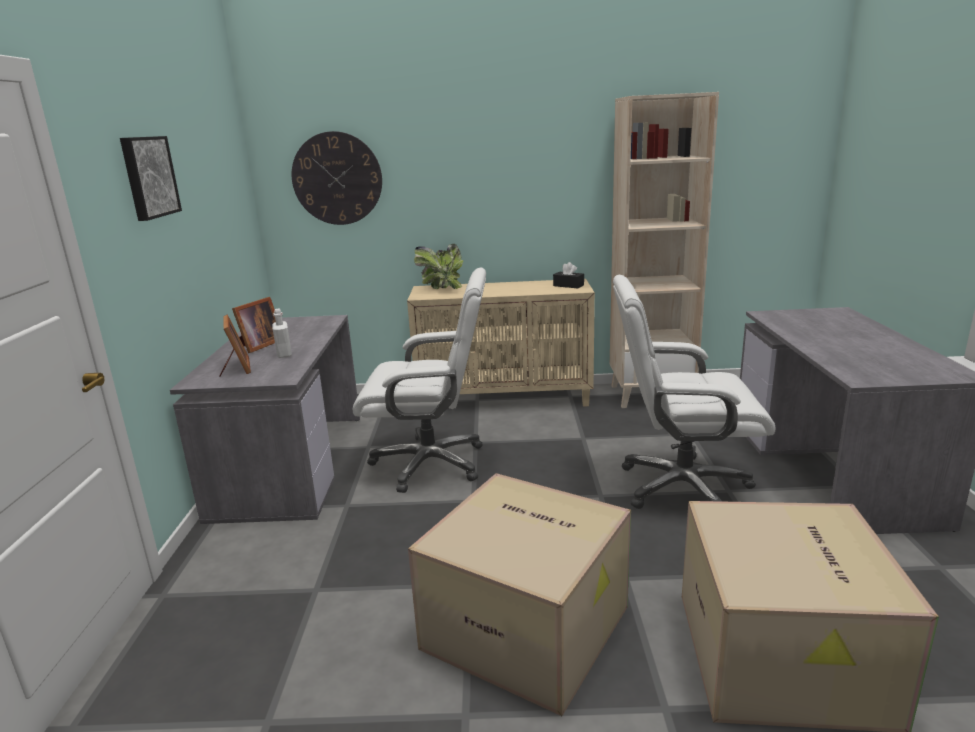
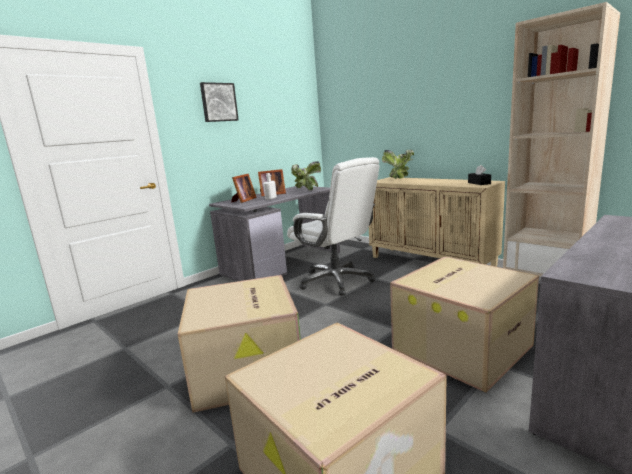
camera: 45 degrees right, 5 degrees down
wall clock [292,131,382,225] -> none
white office chair [613,275,776,509] -> cardboard box [390,256,539,392]
none -> potted plant [292,161,321,190]

